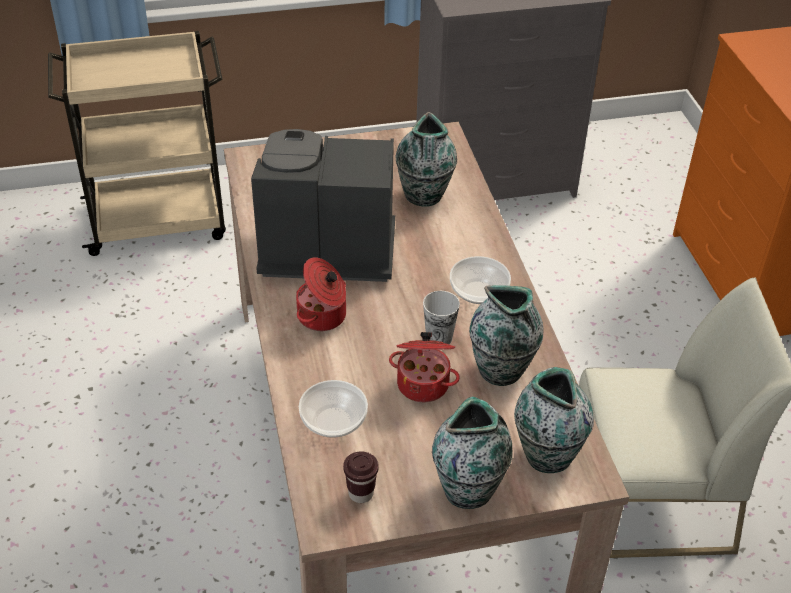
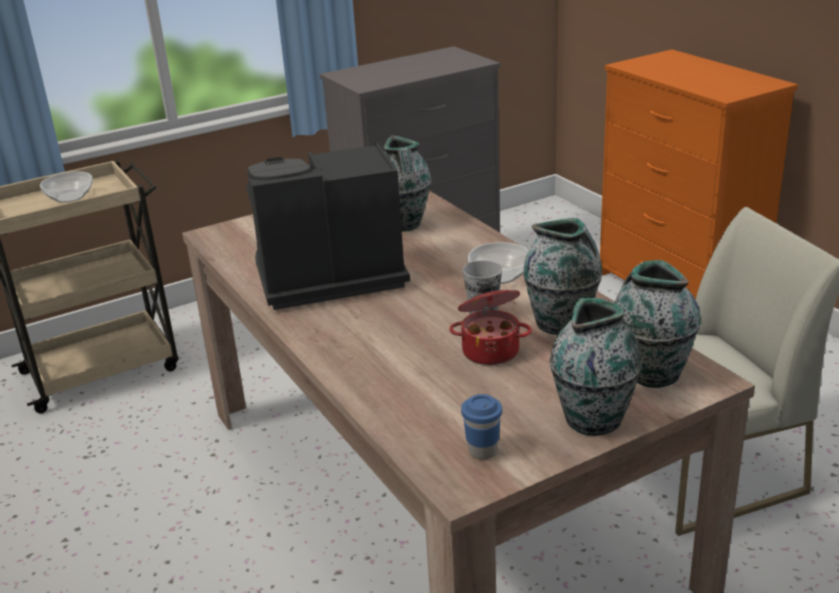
camera: 15 degrees left, 15 degrees down
cooking pot [296,257,346,331] -> none
bowl [299,380,368,438] -> bowl moved to [40,171,93,203]
brown cup [343,451,379,503] -> blue cup [461,394,502,459]

